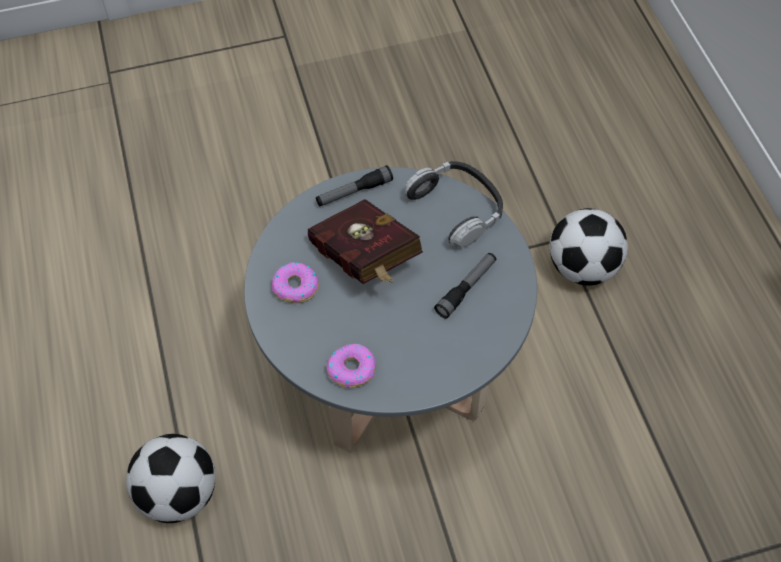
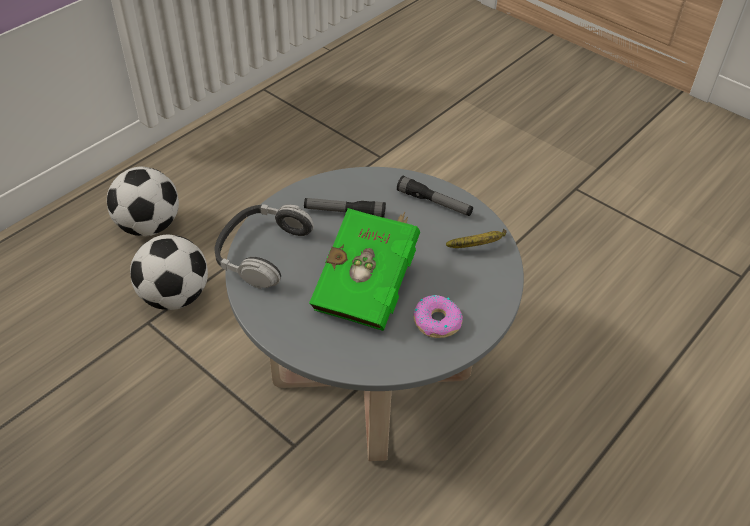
camera: 125 degrees left, 10 degrees down
football [126,434,216,523] -> football moved to [107,167,179,236]
red book [308,199,423,284] -> green book [309,208,420,331]
flashlight [316,165,393,206] -> flashlight moved to [397,176,473,216]
donut [327,344,376,388] -> banana [446,229,507,248]

